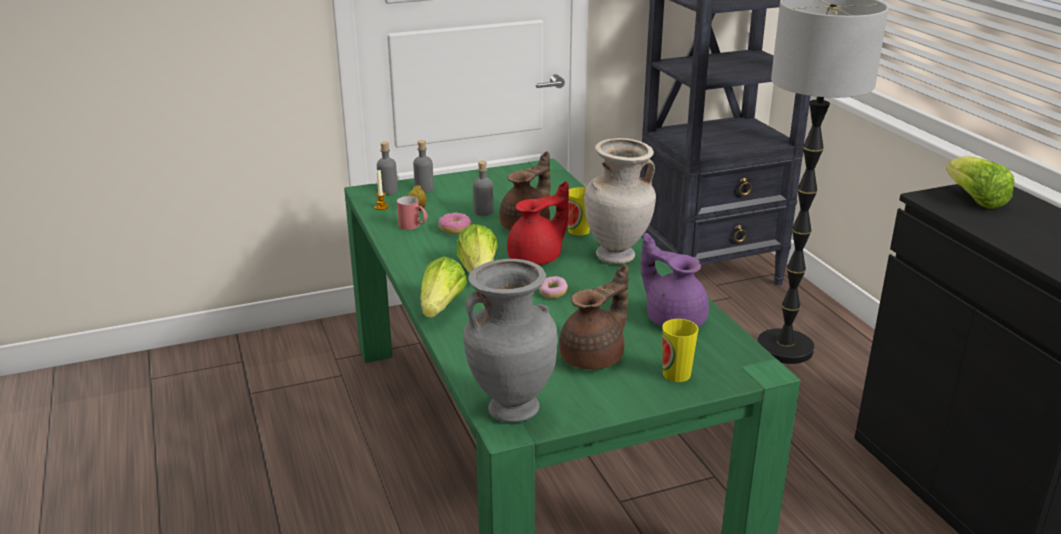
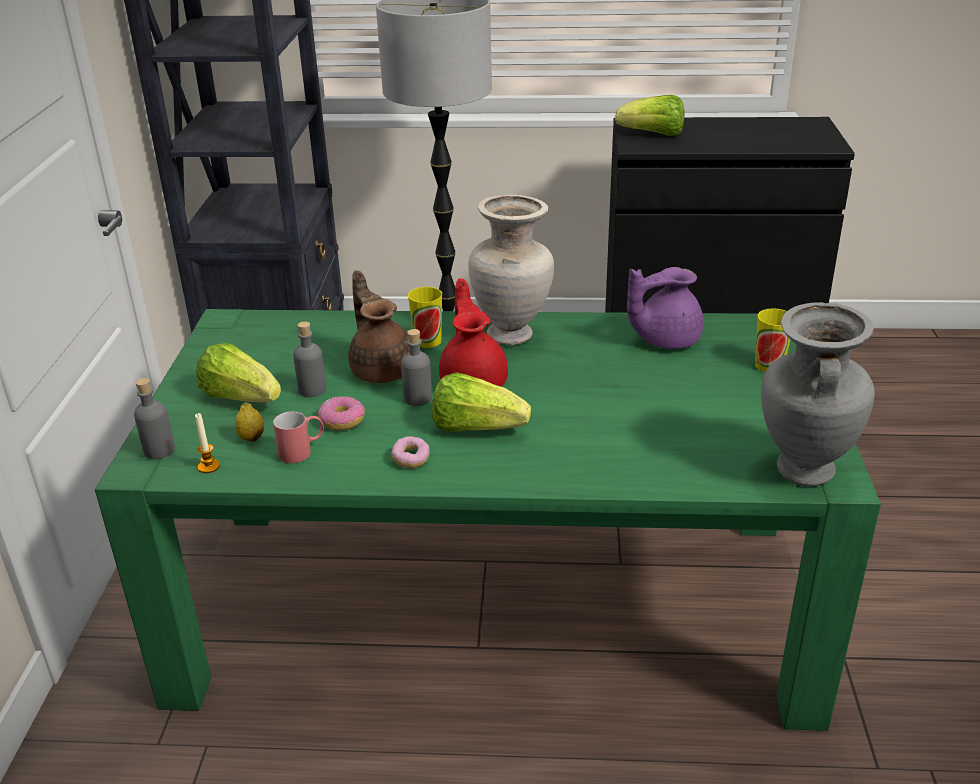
camera: 65 degrees left, 5 degrees up
grey bottle [413,140,434,193] -> grey bottle moved to [401,329,432,406]
lettuce [420,256,467,318] -> lettuce moved to [196,343,281,402]
donut [539,276,568,298] -> donut moved to [391,436,430,468]
brown teapot [559,264,628,370] -> none

